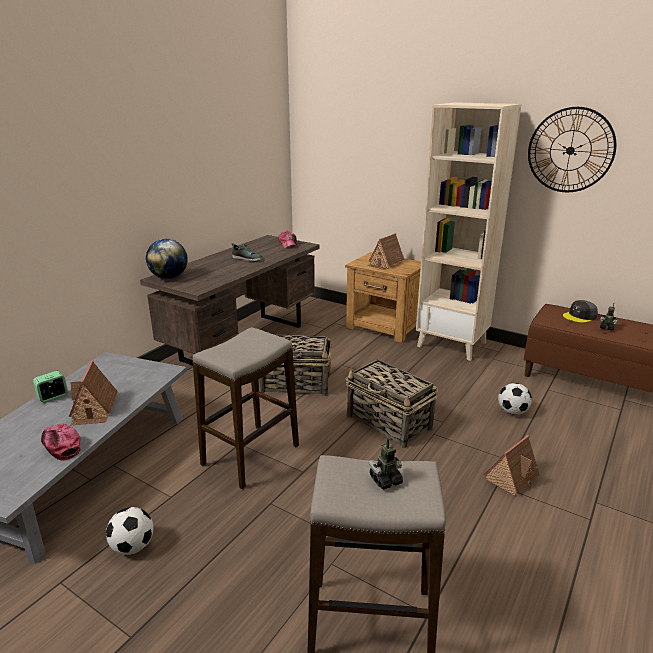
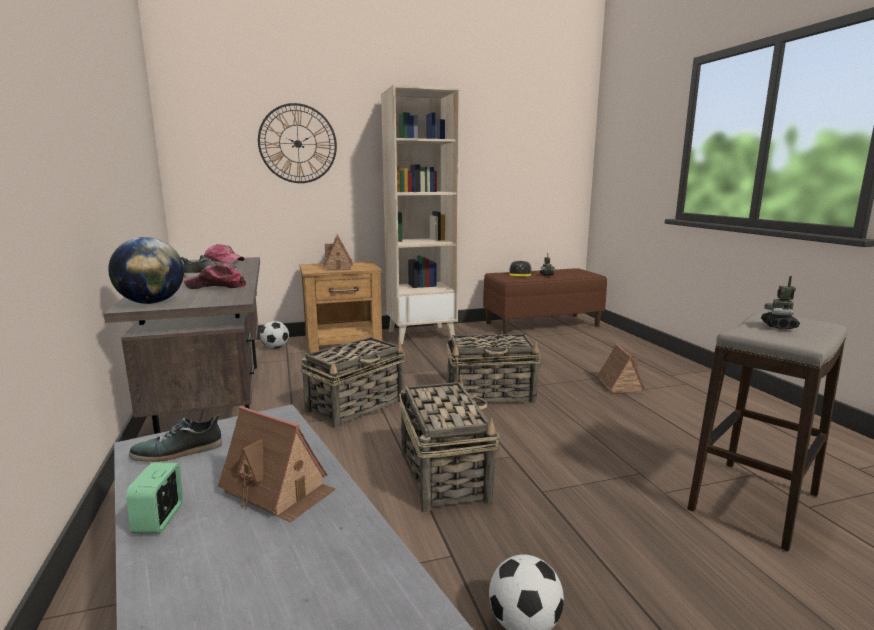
camera: 50 degrees left, 10 degrees down
cap [41,424,81,461] -> cap moved to [184,264,246,289]
stool [193,327,299,489] -> basket [399,375,500,512]
football [498,383,532,415] -> football moved to [260,321,289,349]
wall clock [528,107,617,192] -> wall clock moved to [258,103,337,183]
none -> shoe [129,414,222,462]

